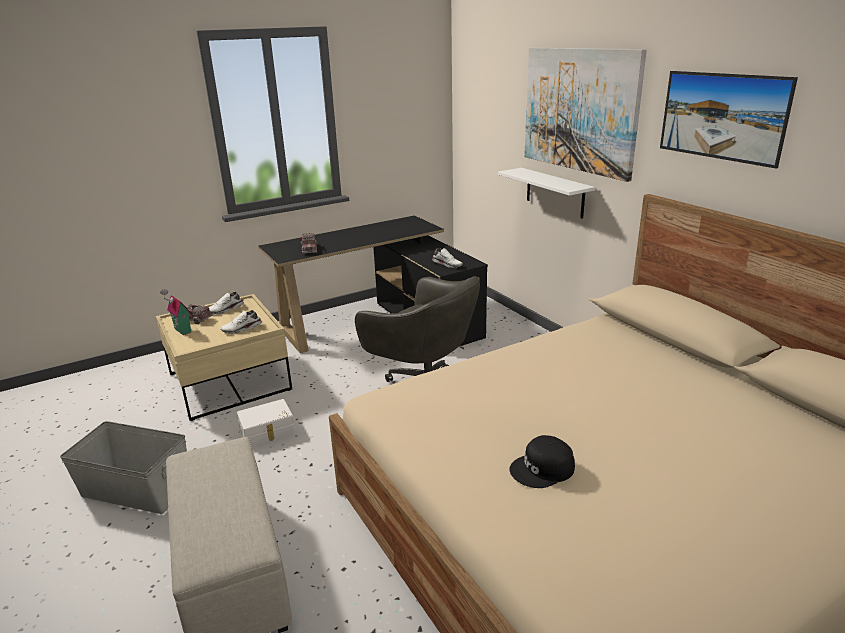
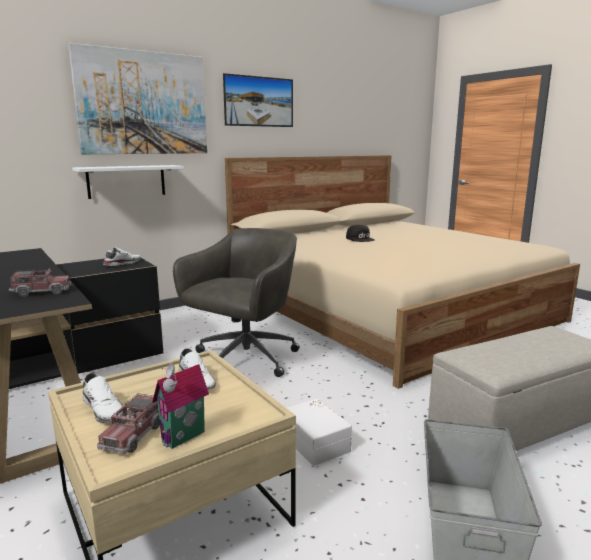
camera: 95 degrees left, 10 degrees down
black cap [509,435,575,488] -> black cap moved to [346,225,375,242]

